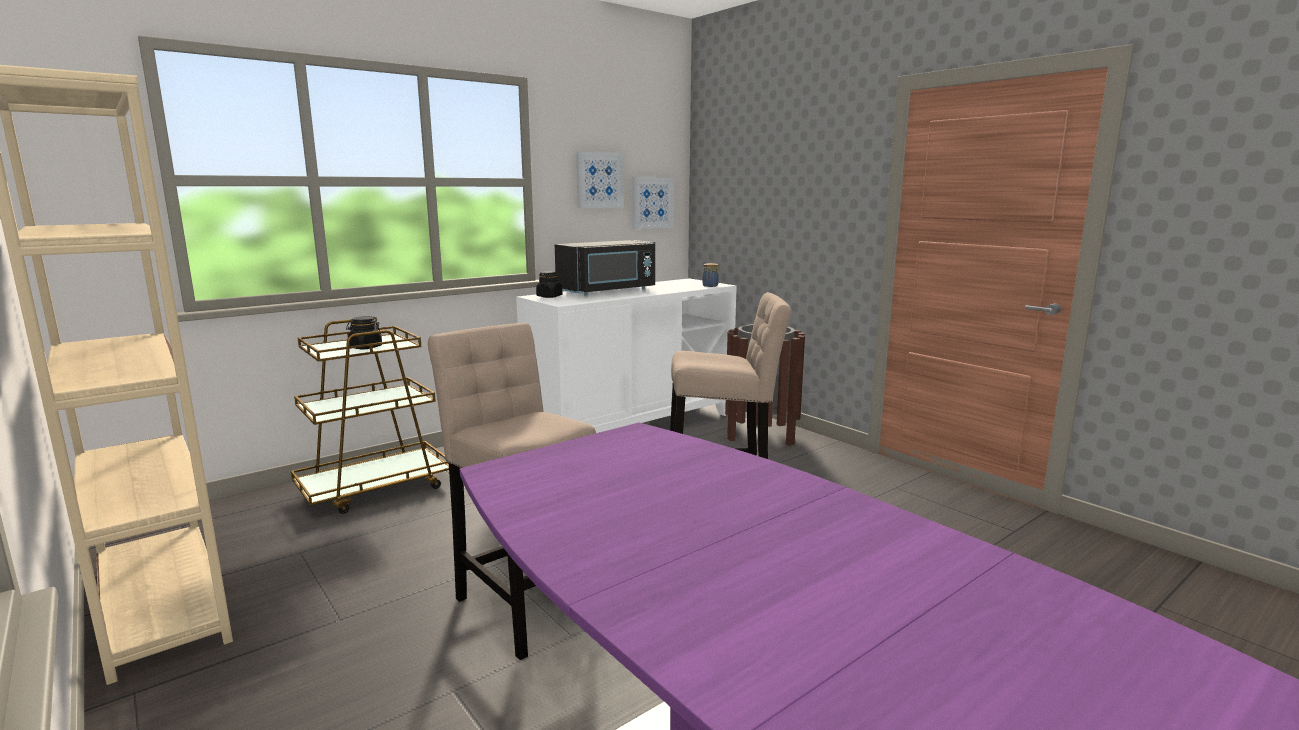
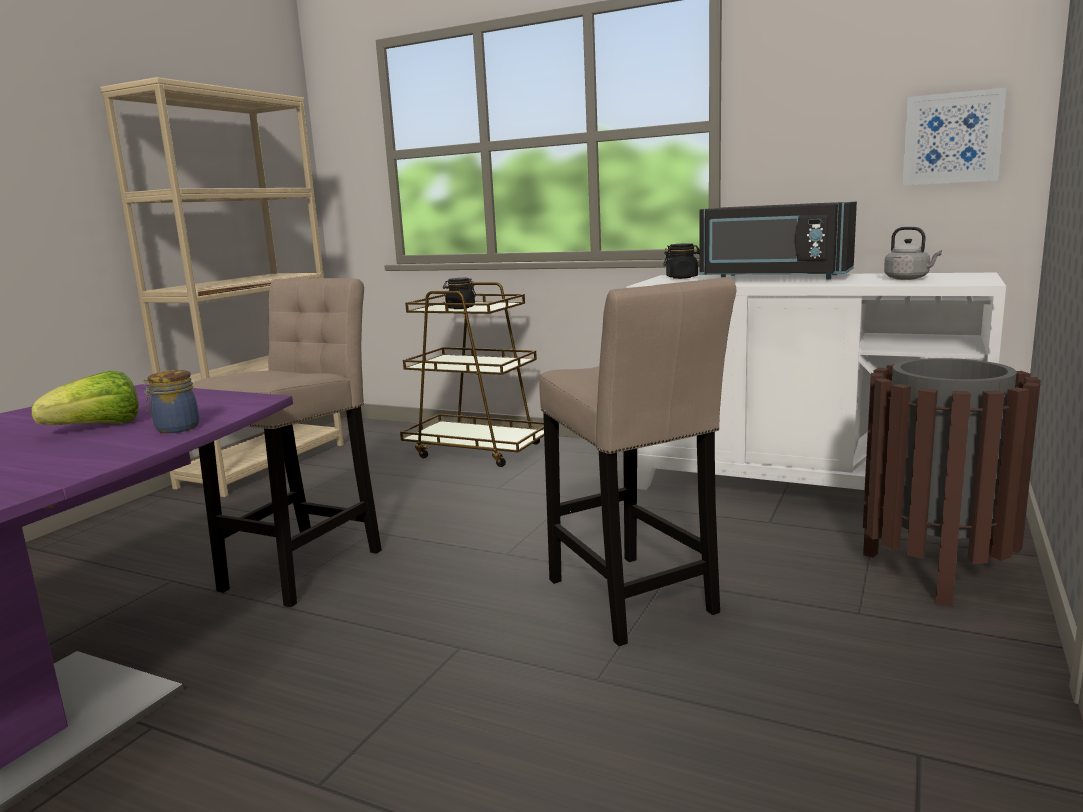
camera: 65 degrees right, 0 degrees up
picture [576,151,624,208] -> none
jar [702,263,719,287] -> jar moved to [143,370,199,433]
none -> lettuce [32,370,138,425]
none -> grey kettle [884,227,942,280]

